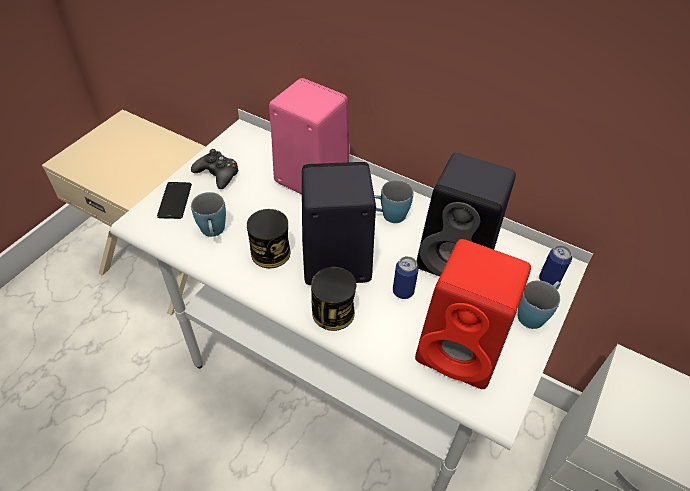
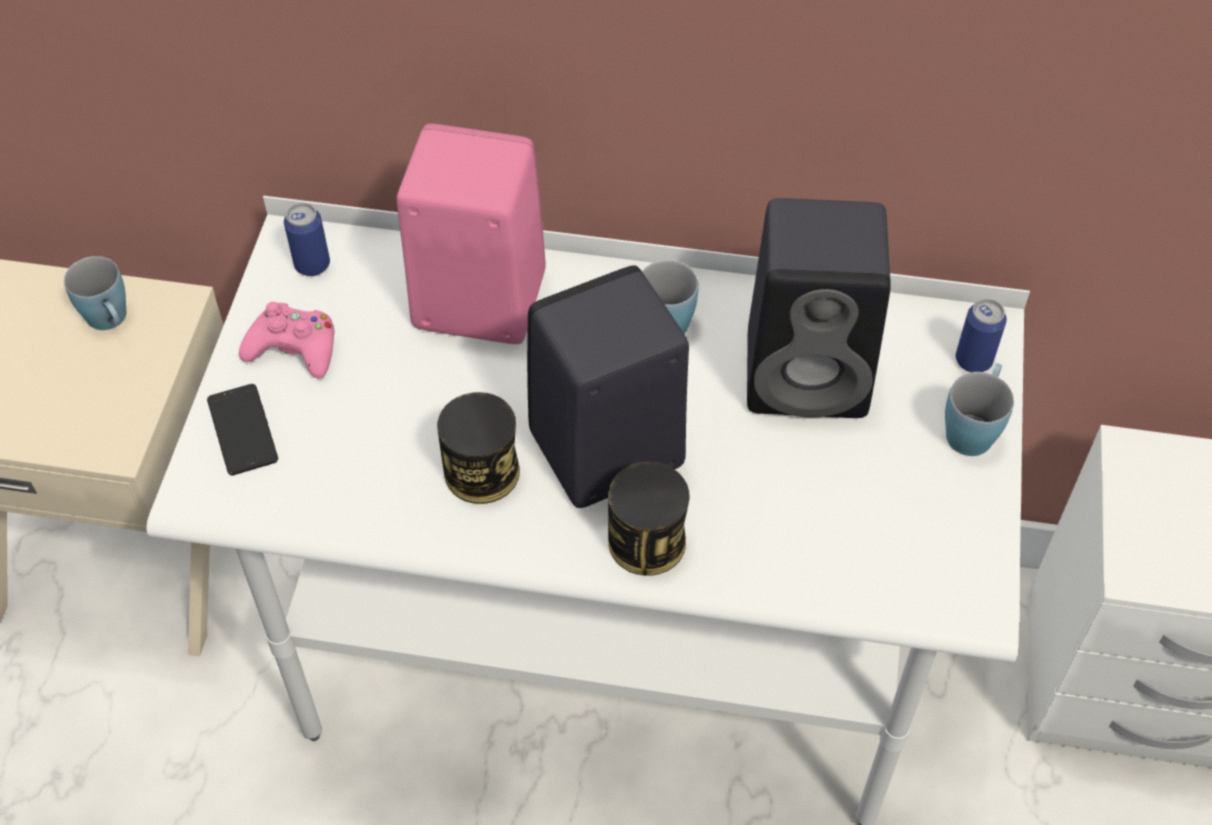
camera: 20 degrees left, 5 degrees up
black game controller [191,149,238,189] -> pink game controller [239,302,334,378]
blue mug [191,192,226,237] -> blue mug moved to [64,256,127,330]
can [393,256,419,299] -> can moved to [284,202,330,276]
red speaker [415,239,531,389] -> none

